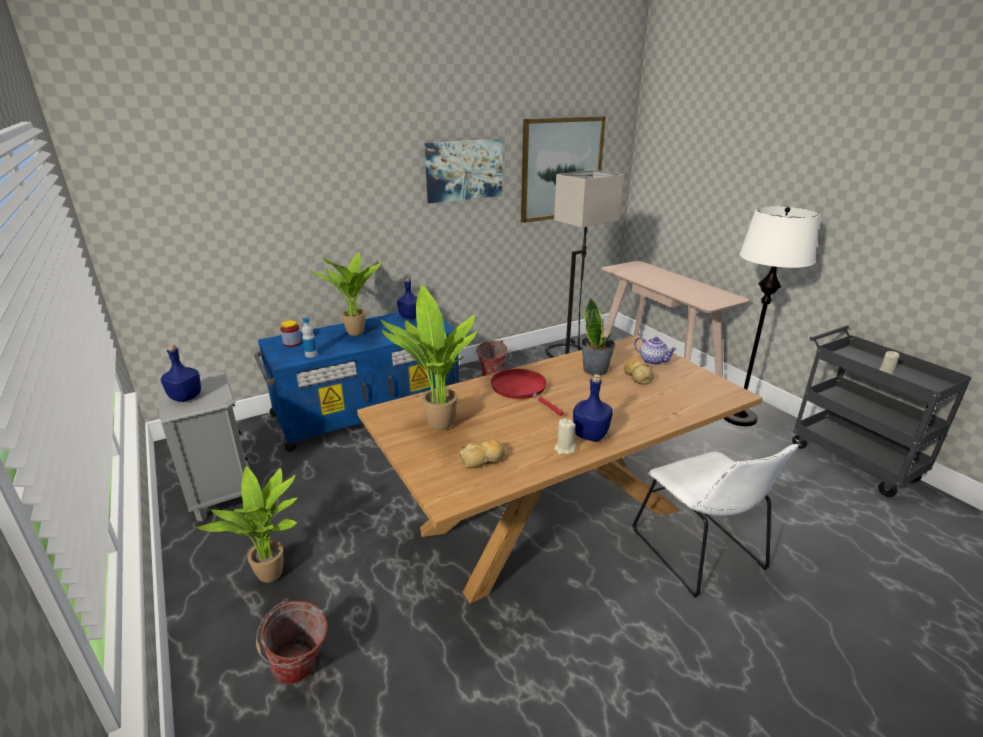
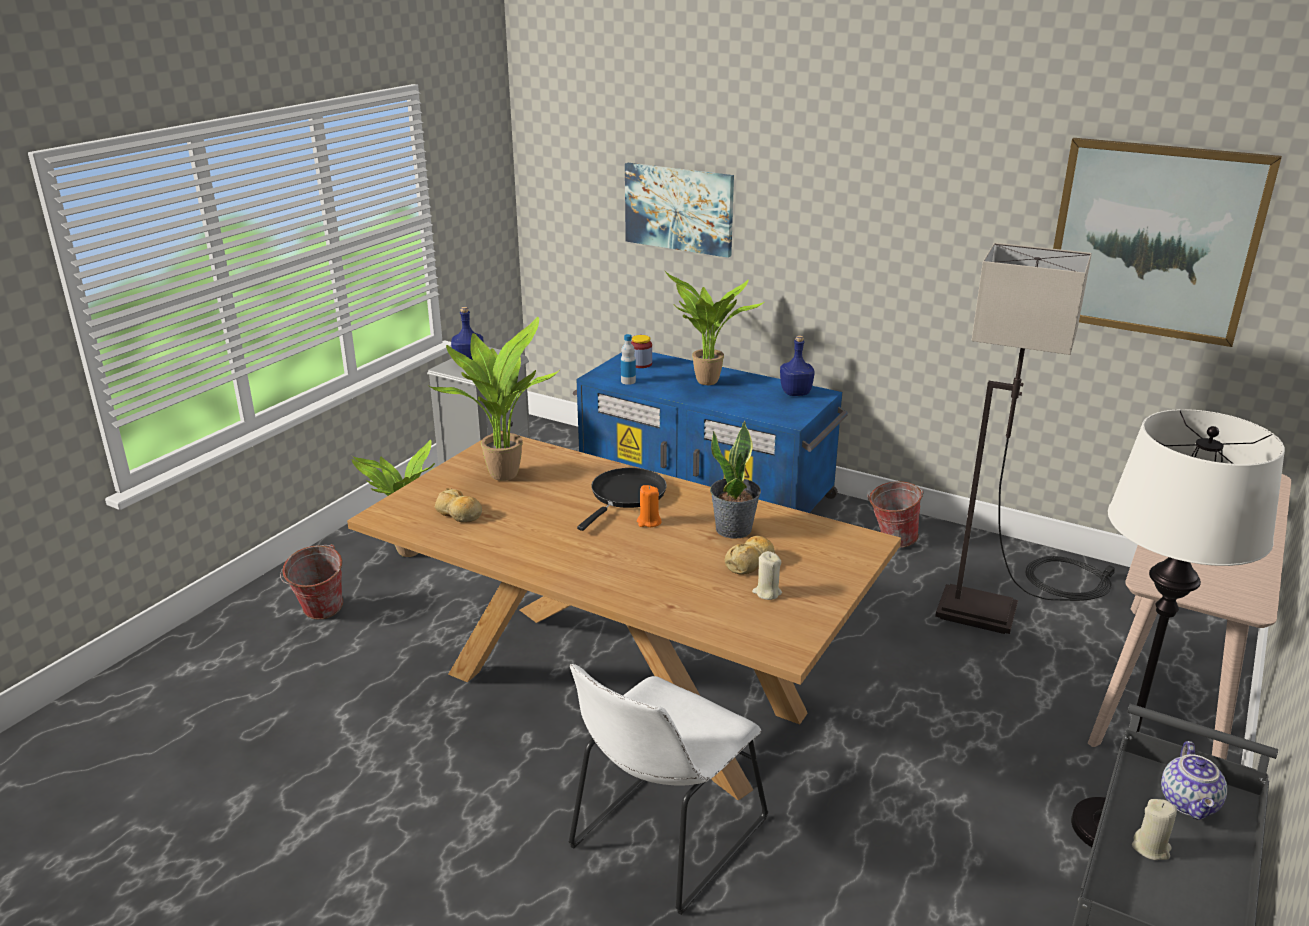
camera: 60 degrees right, 0 degrees up
picture [425,139,502,203] -> picture moved to [625,163,734,258]
red frying pan [491,369,564,416] -> black frying pan [577,468,667,531]
beige candle [554,419,576,455] -> beige candle moved to [752,551,782,600]
blue bottle [573,374,613,441] -> none
teapot [634,337,677,365] -> teapot moved to [1161,741,1227,820]
none -> orange candle [637,485,662,527]

